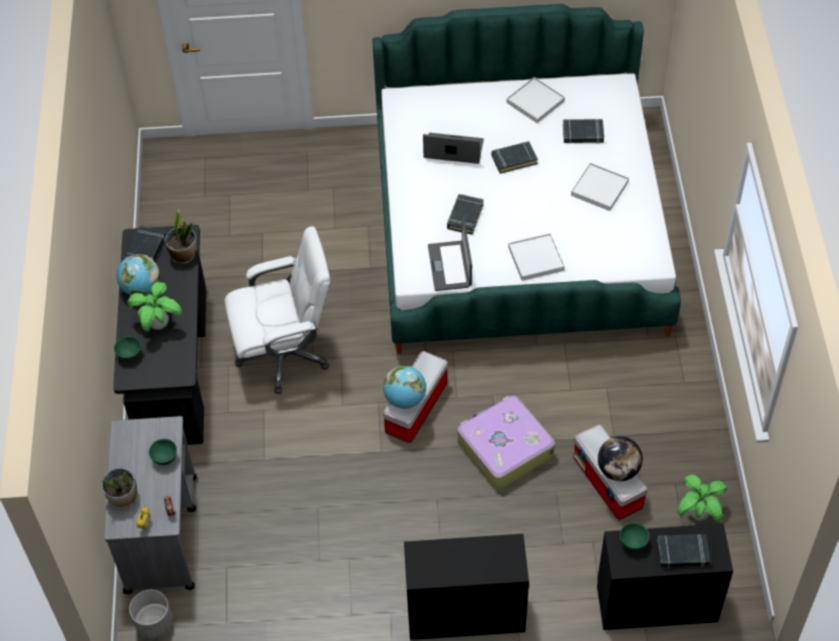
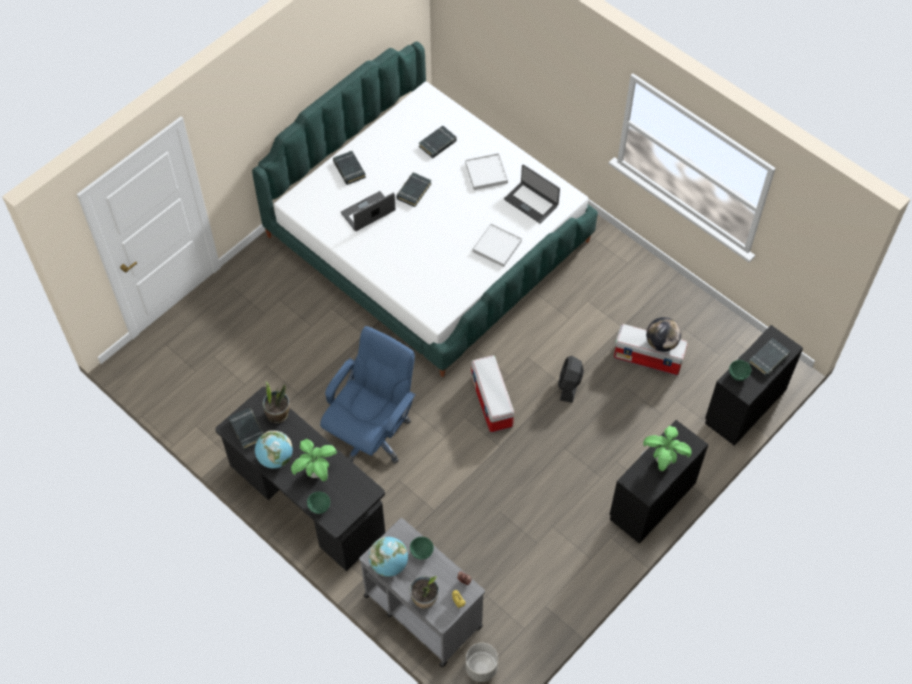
camera: 45 degrees left, 5 degrees up
white office chair [224,226,330,394] -> blue office chair [320,326,416,464]
globe [383,366,426,409] -> globe moved to [369,537,408,577]
laptop [428,219,472,291] -> laptop moved to [504,164,560,224]
black book [447,194,484,235] -> black book moved to [333,151,366,185]
suitcase [458,396,555,489] -> black fan [558,356,584,403]
white tray [506,77,565,123] -> none
potted plant [677,474,727,523] -> potted plant moved to [643,426,692,471]

